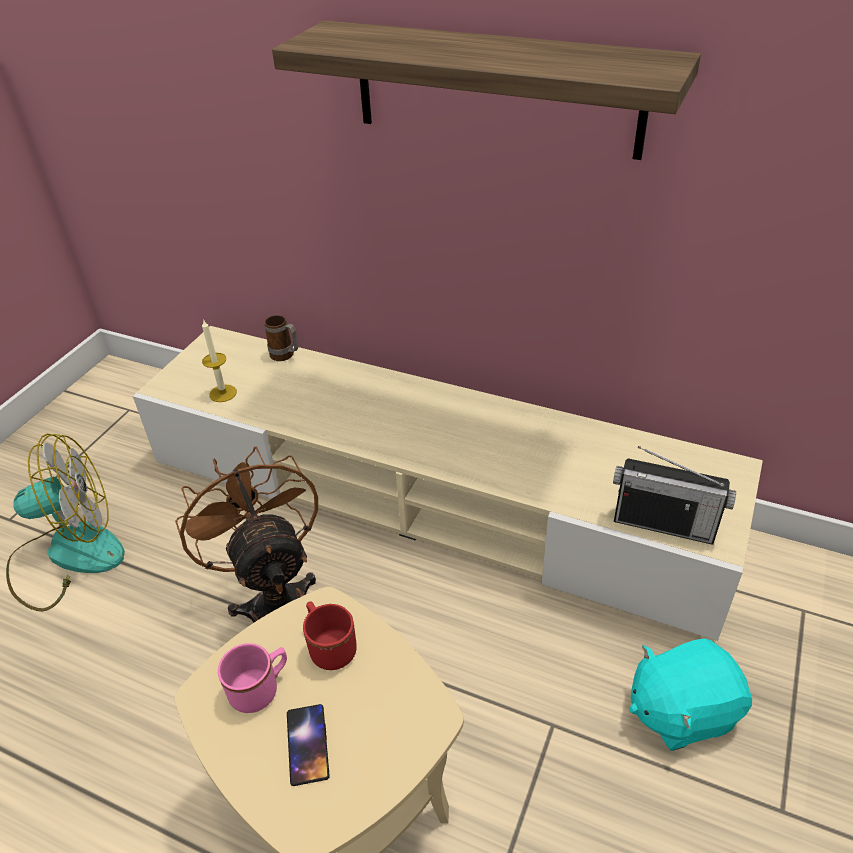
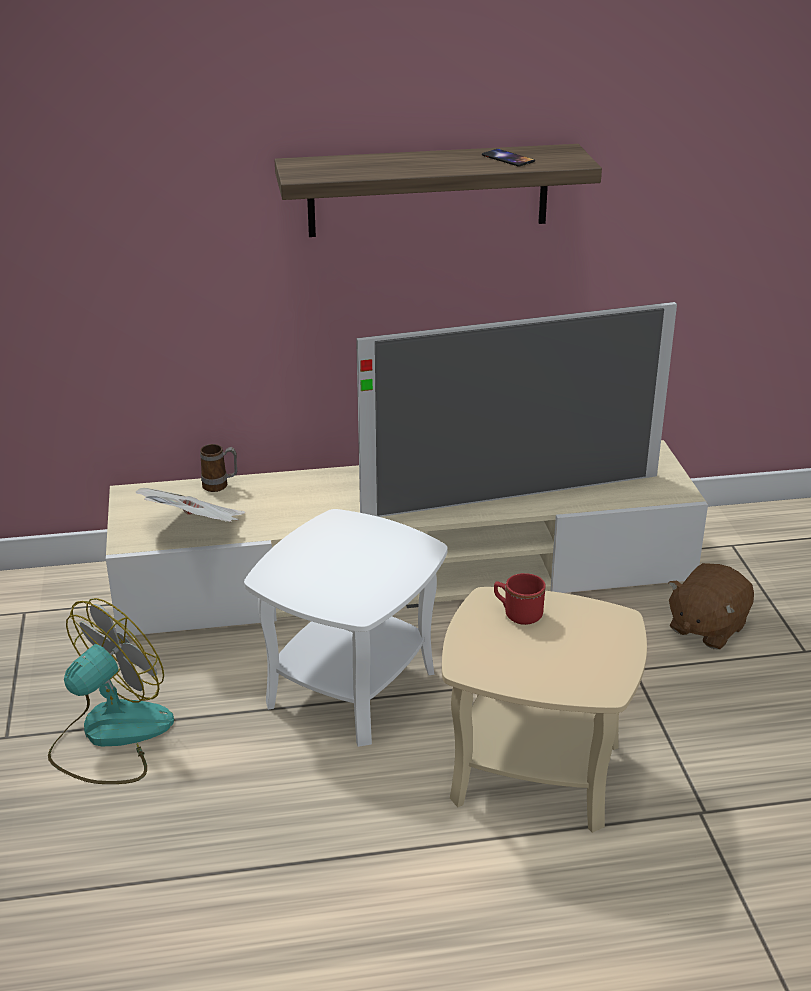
camera: 35 degrees left, 10 degrees down
brown fan [175,447,318,622] -> white side table [244,509,447,747]
candle [202,319,237,402] -> newspaper [136,488,245,522]
pink mug [218,643,287,713] -> none
phone [287,704,330,786] -> phone moved to [482,149,535,167]
radio [613,446,736,545] -> none
turquoise plush toy [629,638,752,751] -> brown plush toy [668,563,754,650]
none -> television [356,302,677,517]

